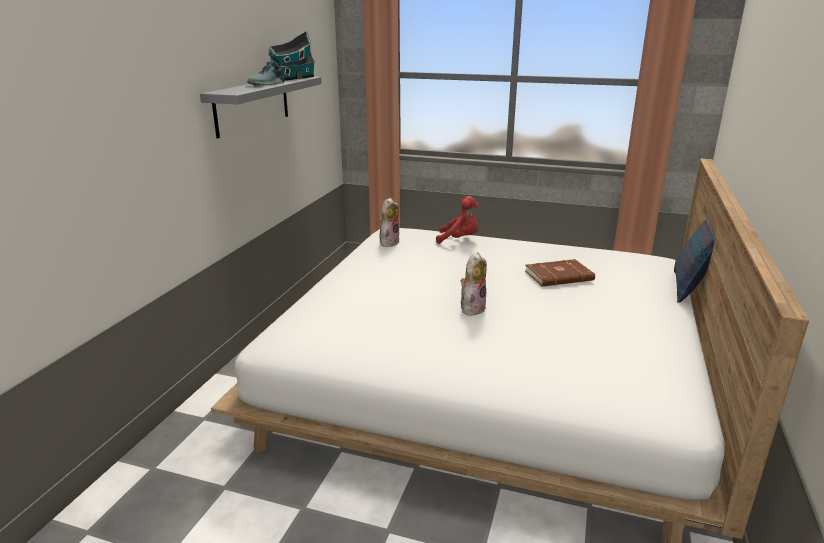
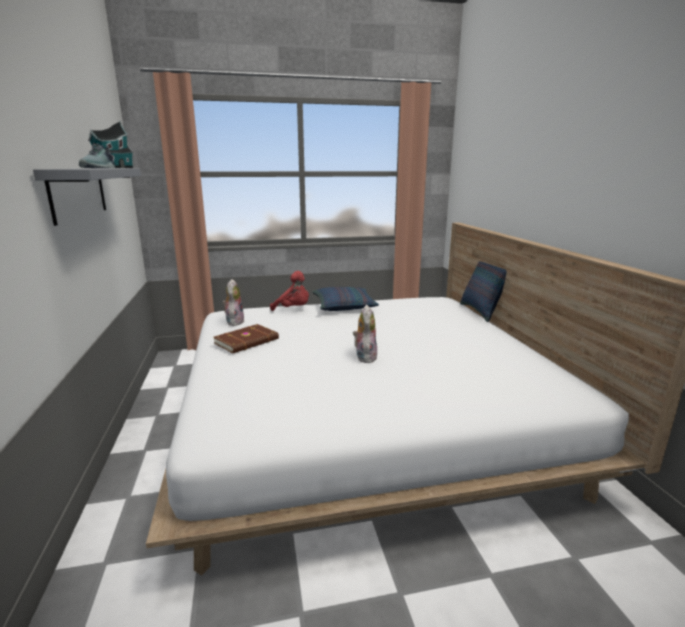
camera: 30 degrees left, 5 degrees down
red plush toy [436,196,479,244] -> red plush toy turned 45 degrees clockwise [270,271,309,311]
brown book [525,259,595,287] -> brown book moved to [213,324,279,353]
none -> blue pillow [312,287,379,311]

